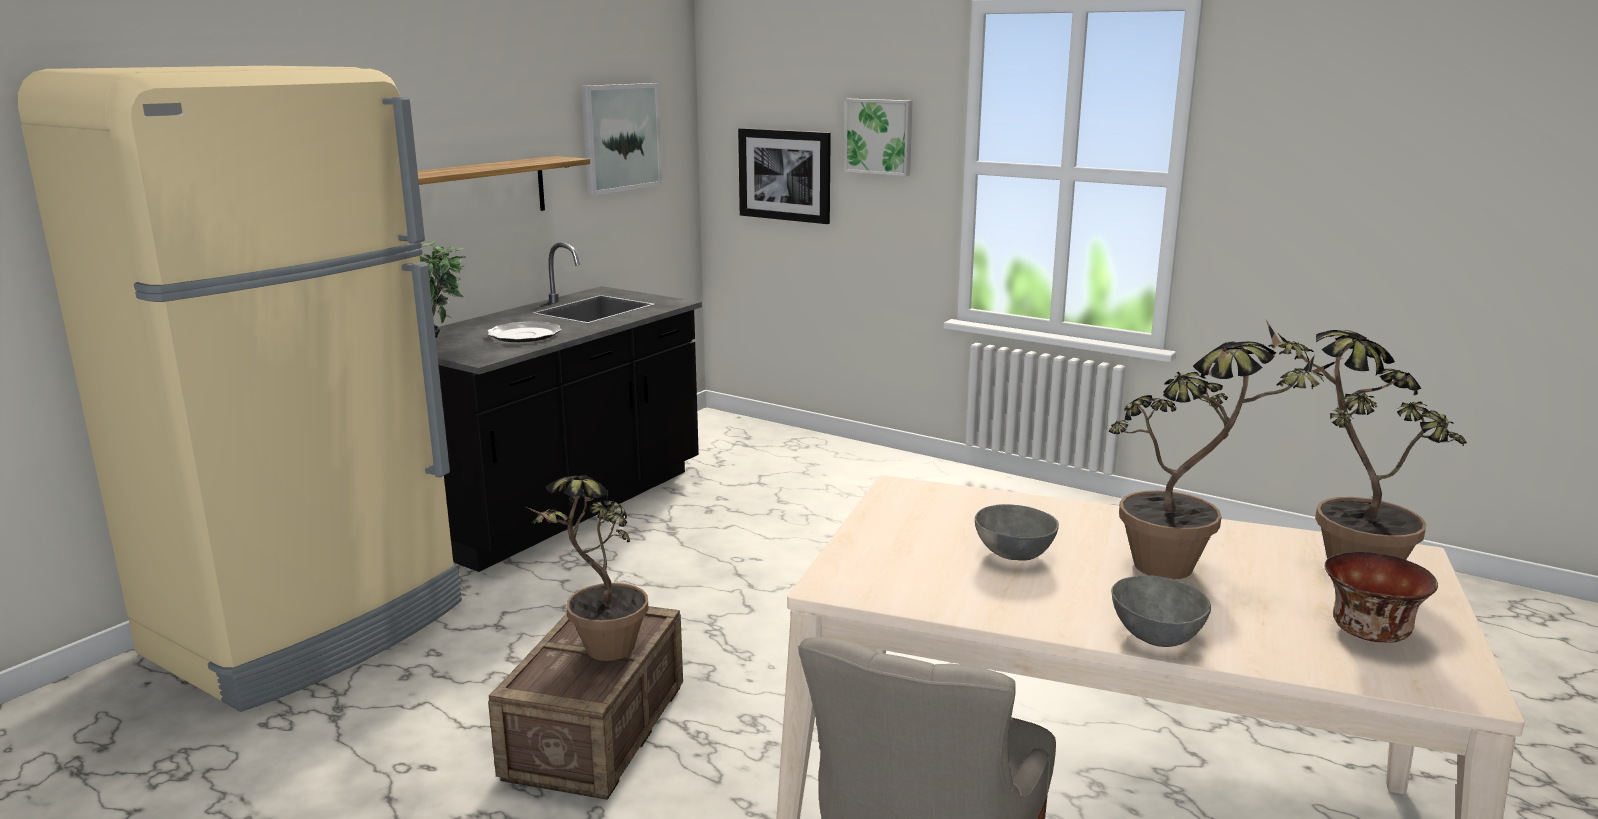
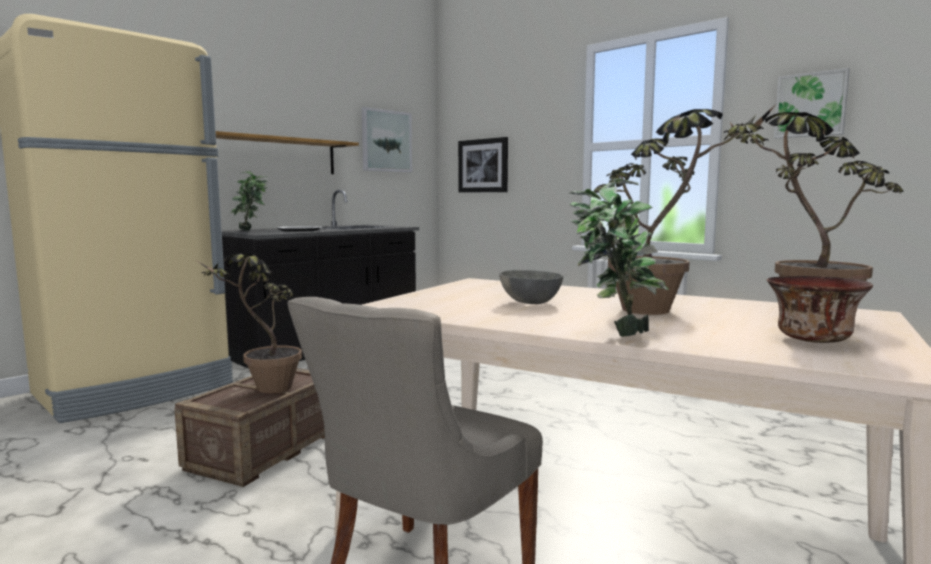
camera: 10 degrees right, 10 degrees down
picture [844,99,913,176] -> picture moved to [774,68,850,138]
grey bowl [1111,575,1211,647] -> potted plant [568,178,669,337]

